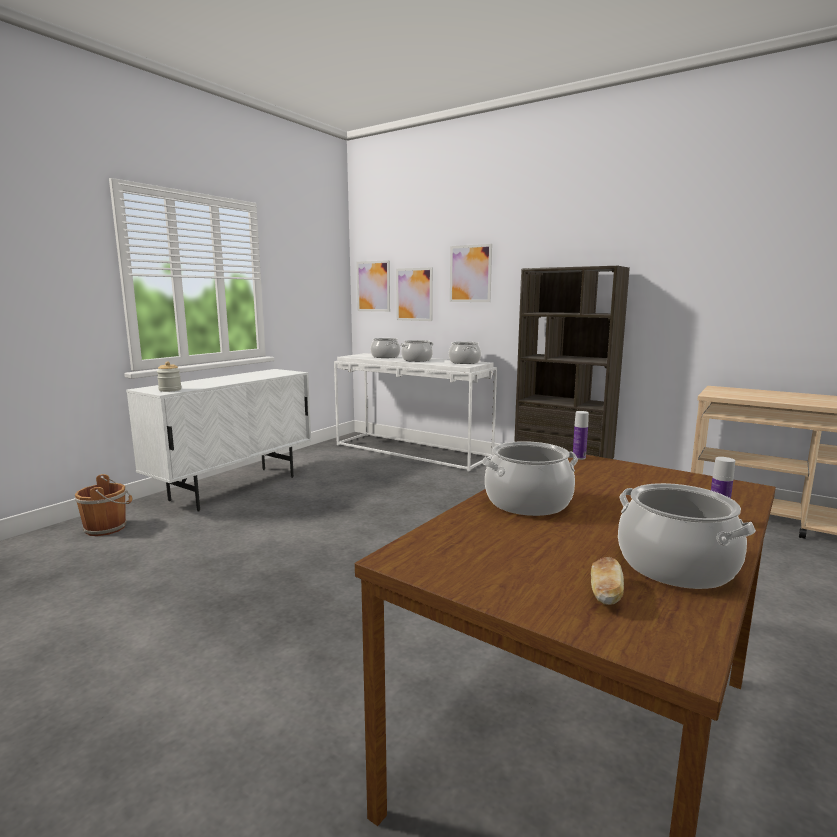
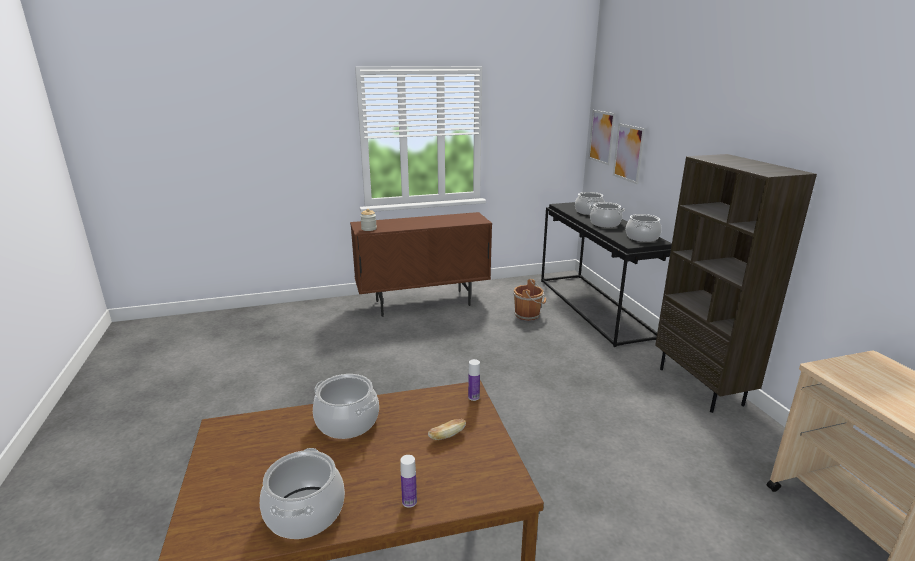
camera: 40 degrees right, 10 degrees up
brown bucket [75,474,132,536] -> brown bucket moved to [514,279,546,321]
white cabinet [126,369,311,512] -> brown cabinet [350,212,492,317]
white console table [334,353,497,471] -> black console table [541,202,672,347]
picture [450,244,492,302] -> none
bread [591,557,624,605] -> bread moved to [428,419,466,440]

